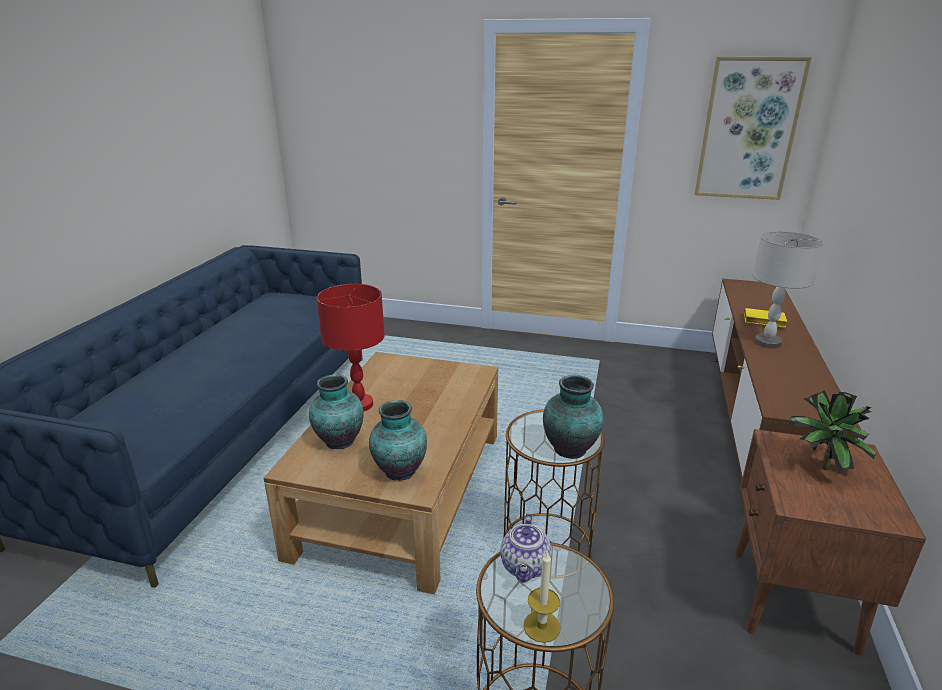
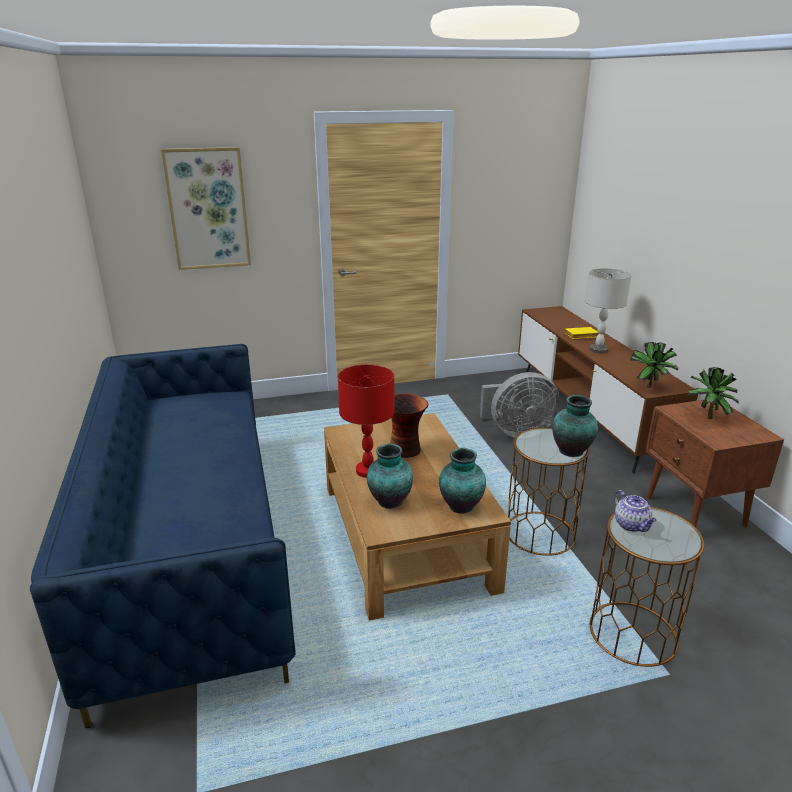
camera: 30 degrees left, 0 degrees up
candle [523,551,560,643] -> none
picture [695,57,812,200] -> picture moved to [161,147,251,270]
none -> vase [390,394,428,458]
none -> grey fan [480,372,560,438]
none -> potted plant [630,342,678,388]

